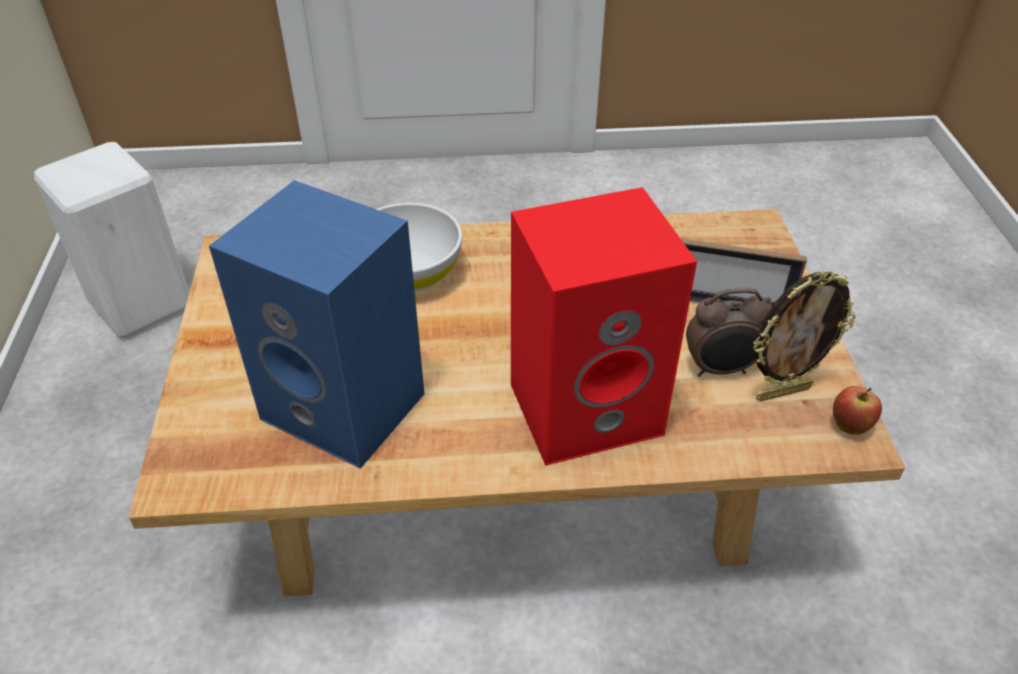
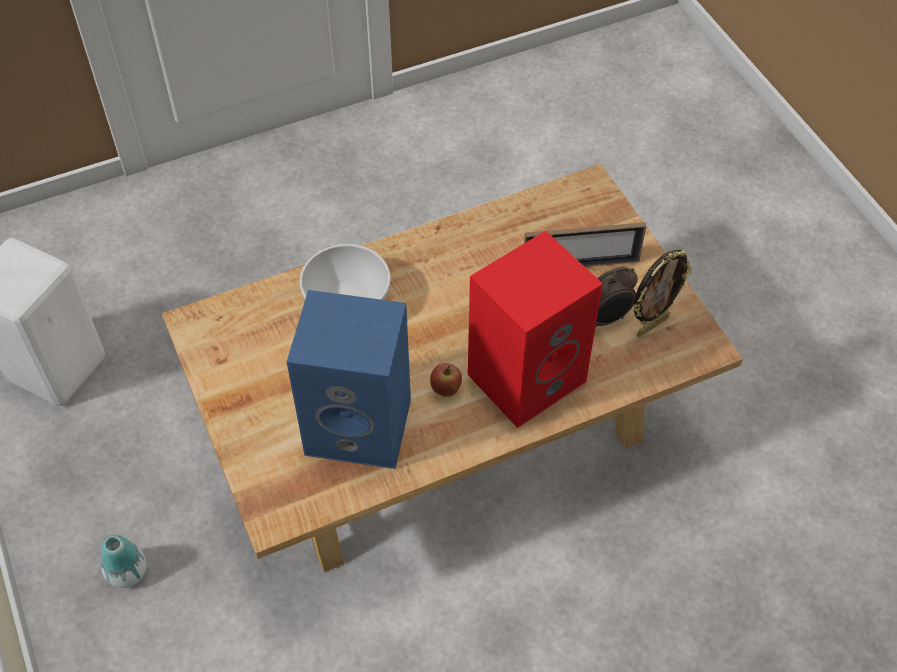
camera: 20 degrees left, 10 degrees up
apple [833,386,882,435] -> apple moved to [430,363,462,397]
none -> vase [100,535,146,588]

